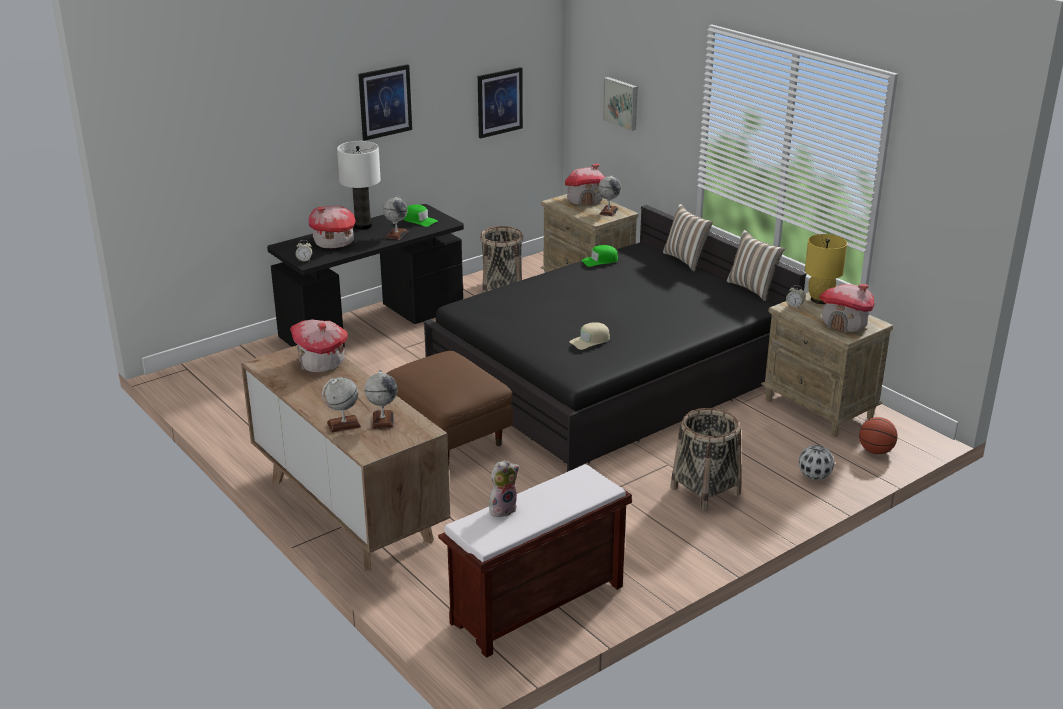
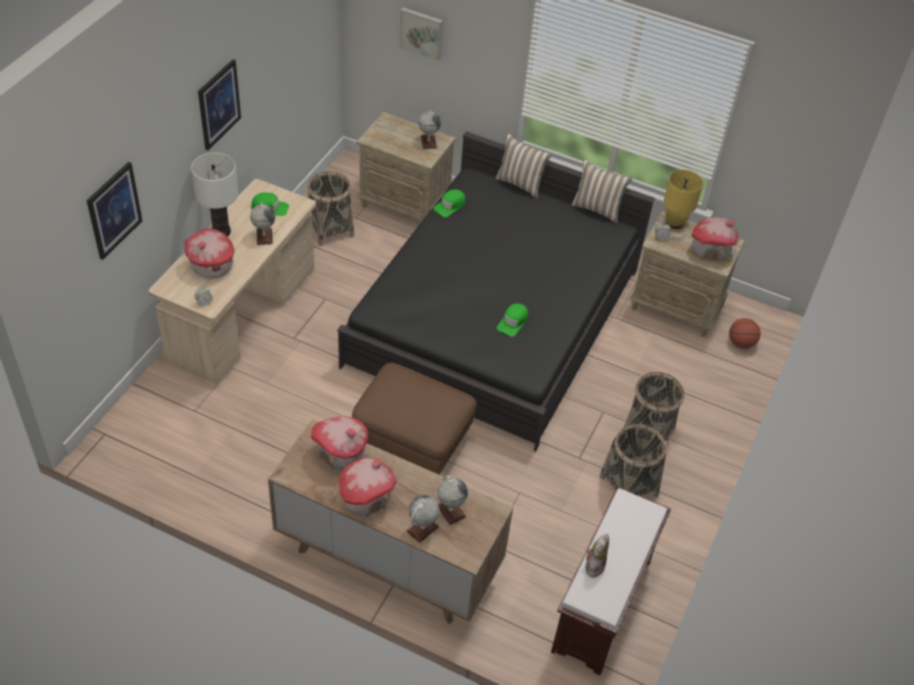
camera: 30 degrees left, 20 degrees up
black desk [267,204,464,347] -> beige desk [149,179,316,384]
picture [478,67,523,139] -> picture moved to [87,162,142,260]
toy house [565,164,605,206] -> toy house moved to [339,458,397,517]
beige cap [570,322,610,350] -> green cap [497,303,528,337]
football [799,445,835,480] -> none
none -> basket [600,424,666,497]

